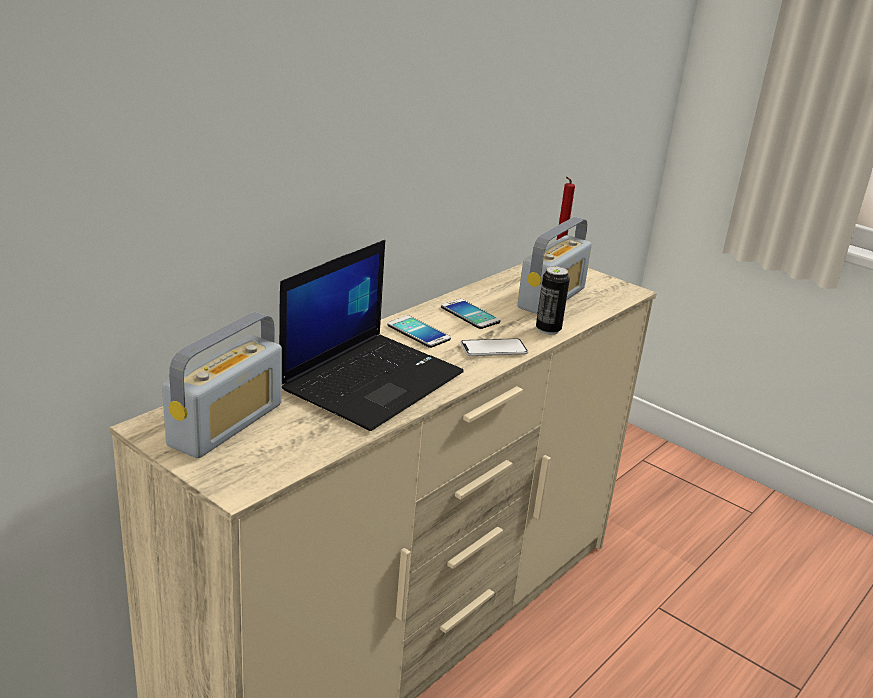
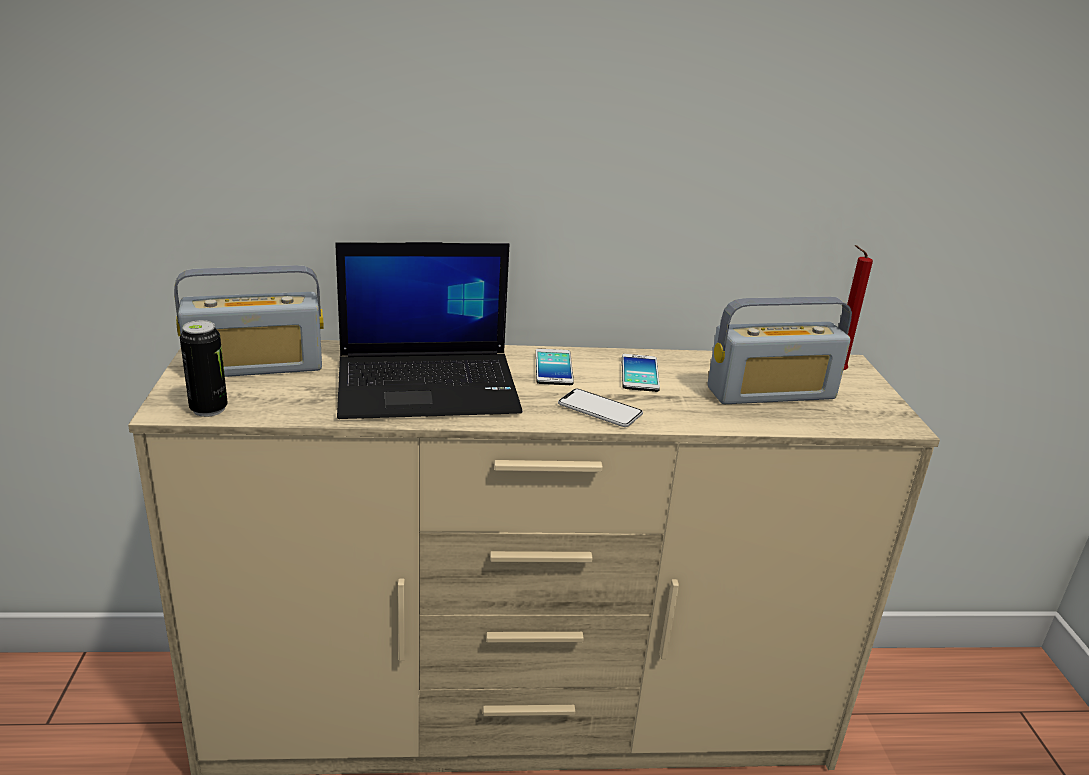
camera: 45 degrees right, 0 degrees up
can [536,266,570,335] -> can moved to [180,320,228,417]

